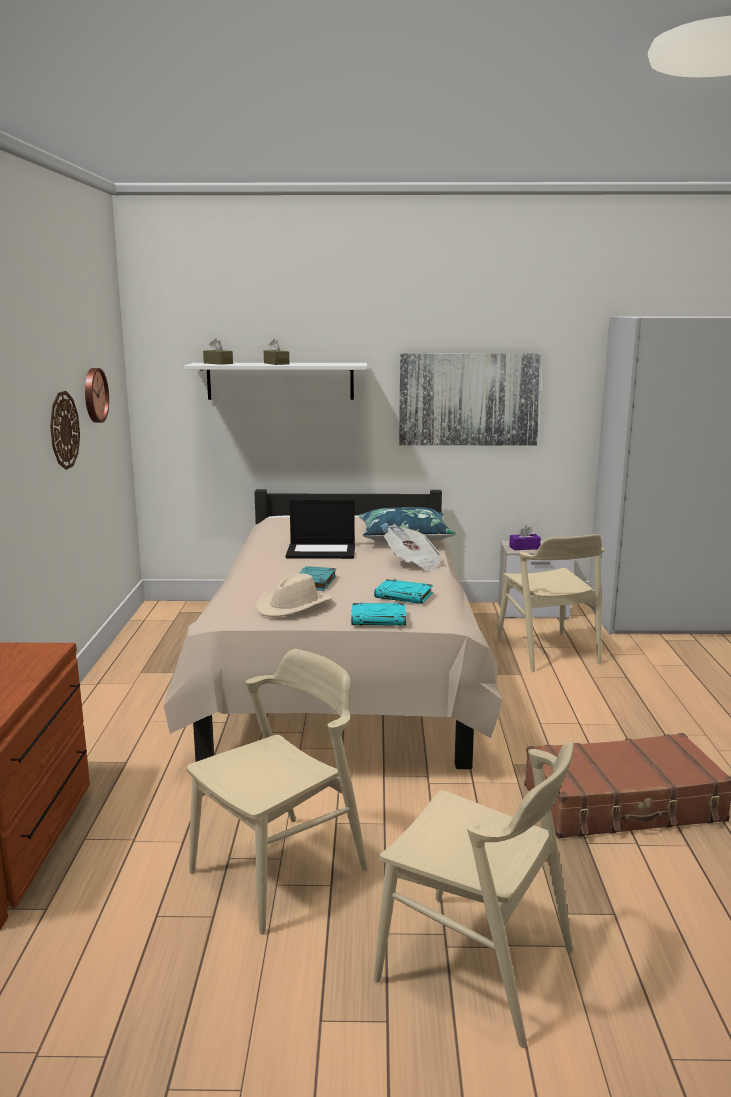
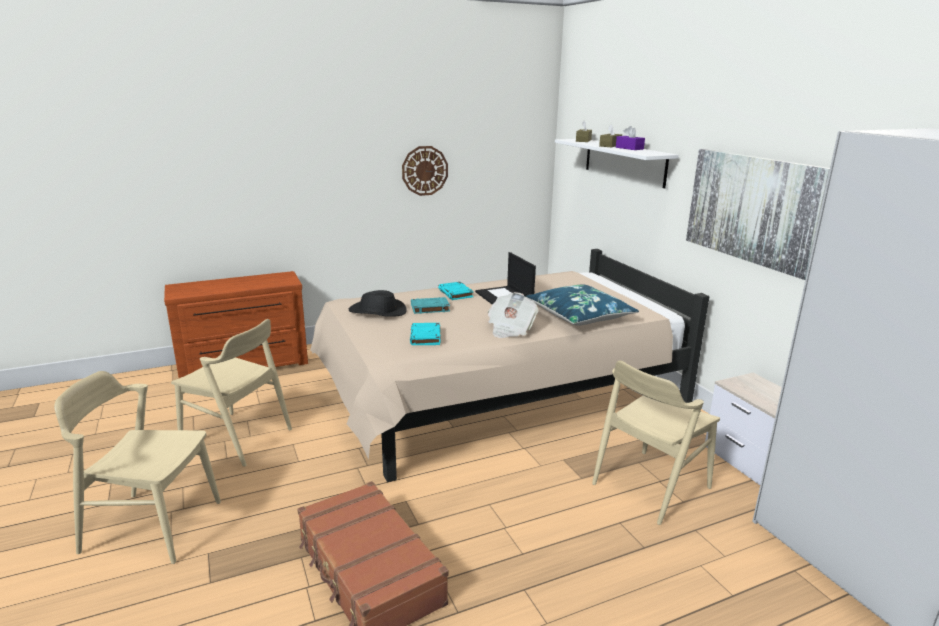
camera: 65 degrees right, 5 degrees up
wall clock [85,368,109,423] -> none
beige hat [256,573,332,617] -> black hat [349,290,407,317]
turquoise book [351,603,406,626] -> turquoise book moved to [438,282,474,300]
beige chair [374,741,574,1048] -> beige chair turned 90 degrees clockwise [54,371,221,564]
purple tissue box [509,525,541,550] -> purple tissue box moved to [616,126,645,150]

